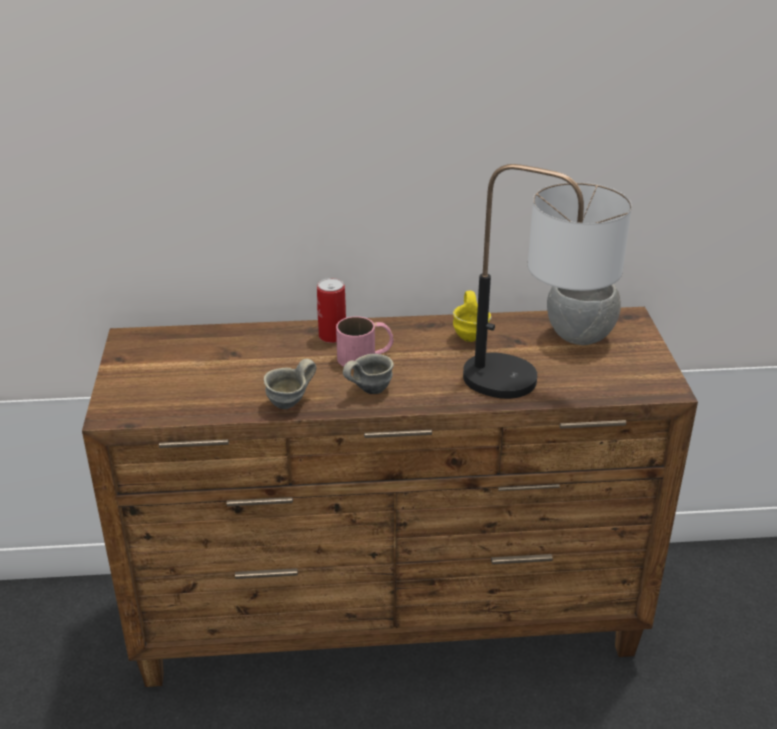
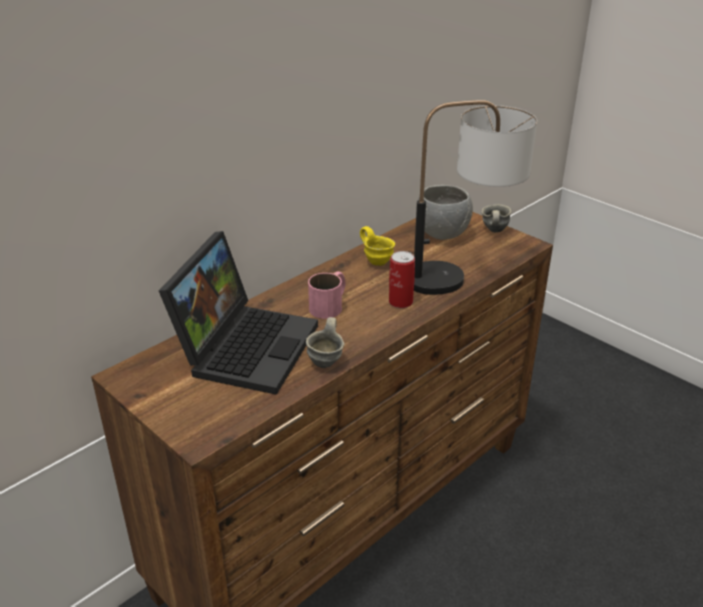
camera: 40 degrees left, 0 degrees up
can [317,278,346,343] -> can moved to [389,251,415,308]
grey mug [343,354,394,394] -> grey mug moved to [481,204,511,233]
none -> laptop [159,231,318,395]

